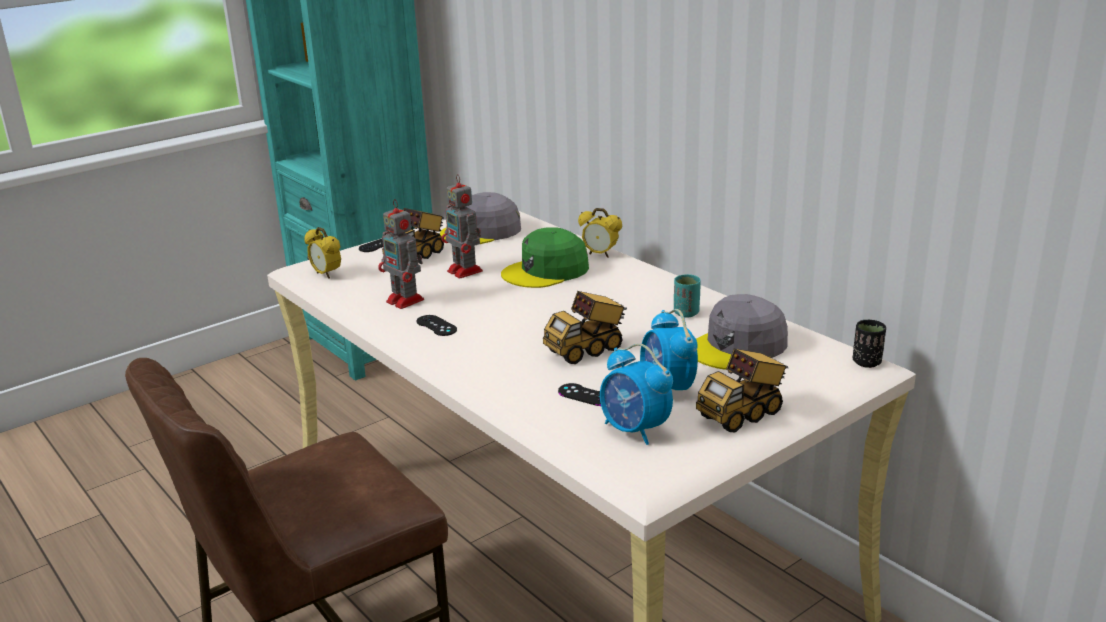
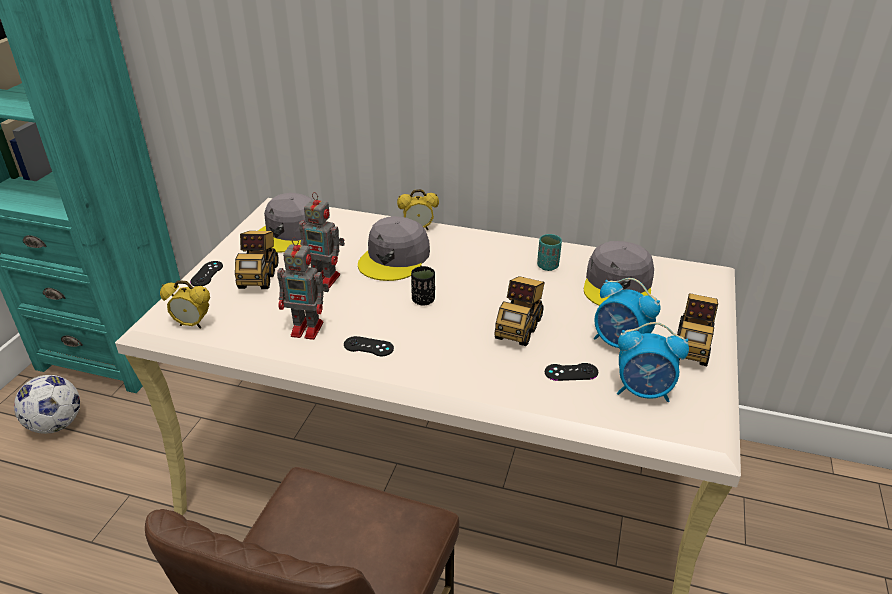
camera: 35 degrees left, 10 degrees up
green cap [501,227,589,288] -> grey cap [358,216,430,281]
black cup [853,320,886,368] -> black cup moved to [411,266,435,306]
none -> football [14,375,80,434]

